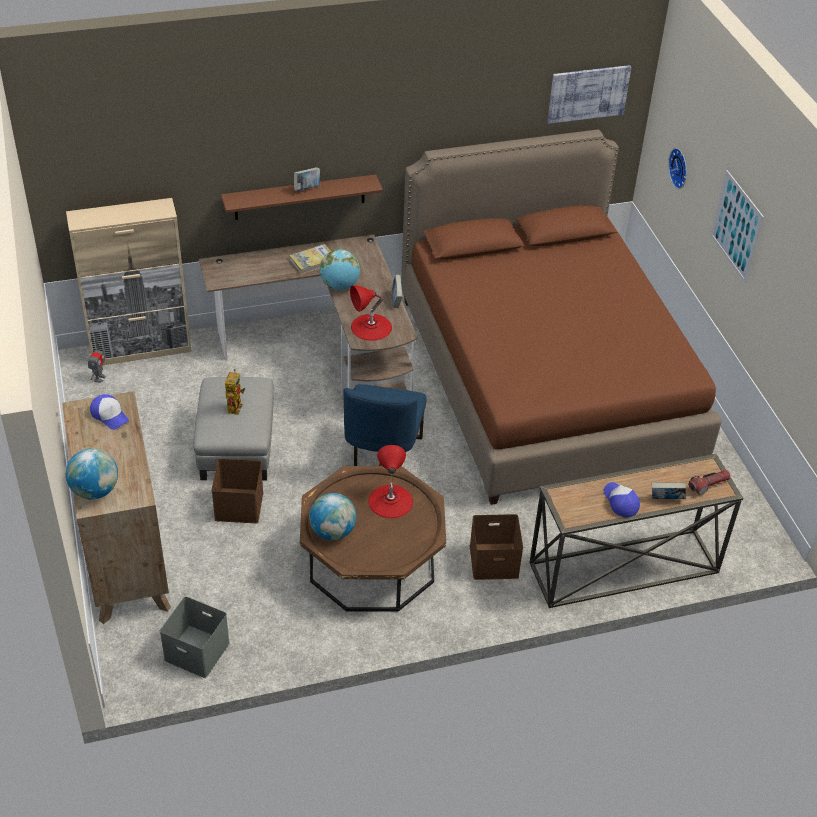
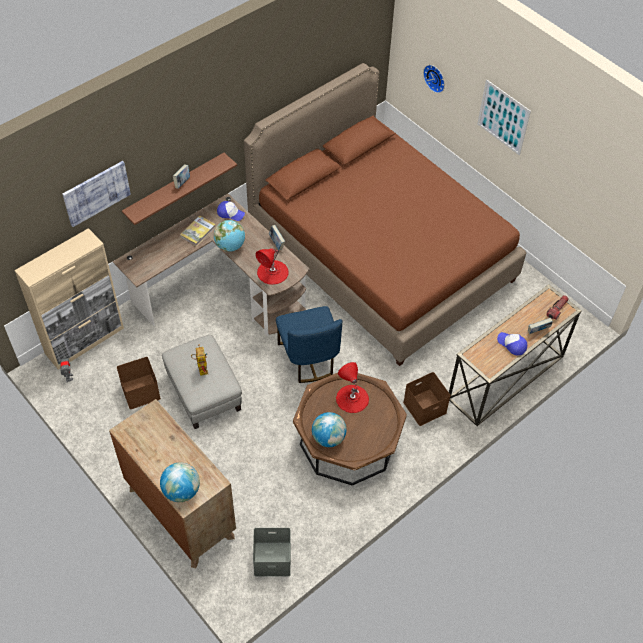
camera: 25 degrees left, 10 degrees up
cap [90,394,129,430] -> cap moved to [217,201,245,221]
brown storage box [212,459,263,523] -> brown storage box moved to [117,357,161,409]
picture [548,65,631,124] -> picture moved to [62,161,131,227]

